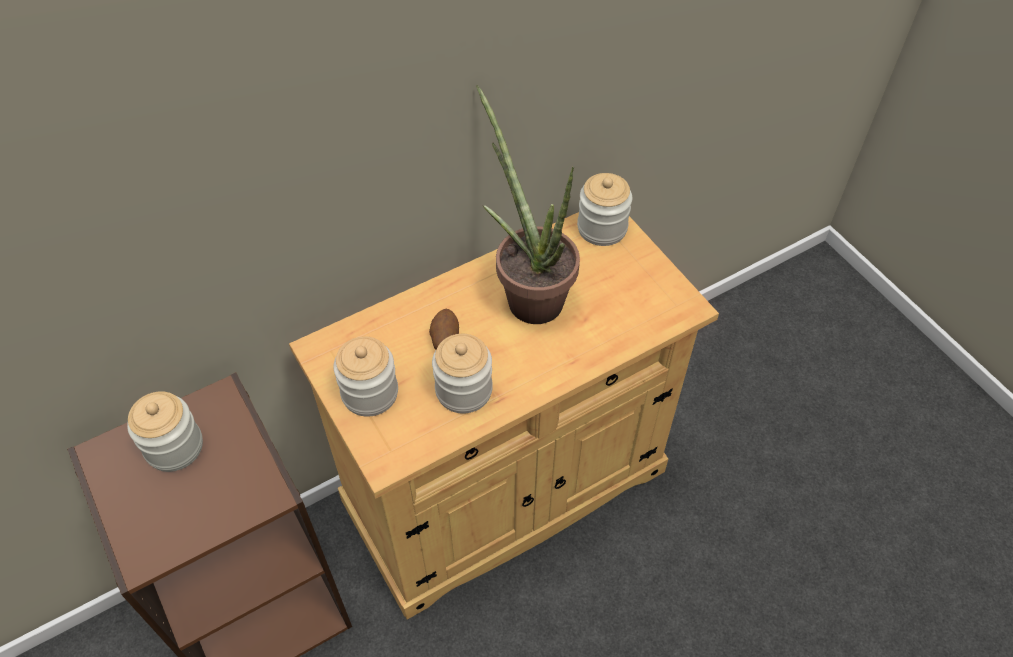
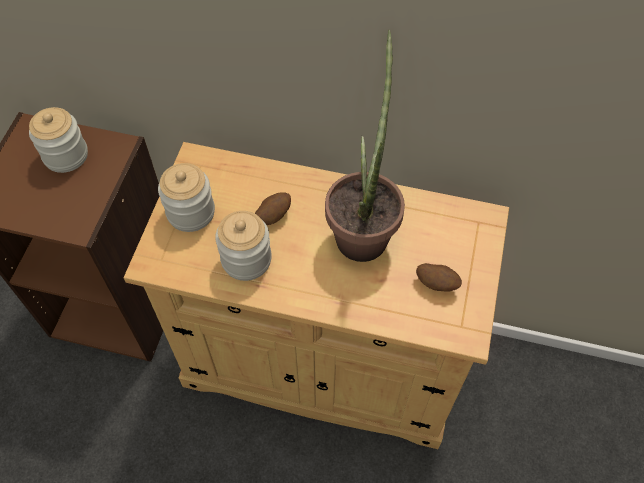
camera: 45 degrees right, 5 degrees up
jar [577,173,632,246] -> none
none -> potato [416,263,462,292]

